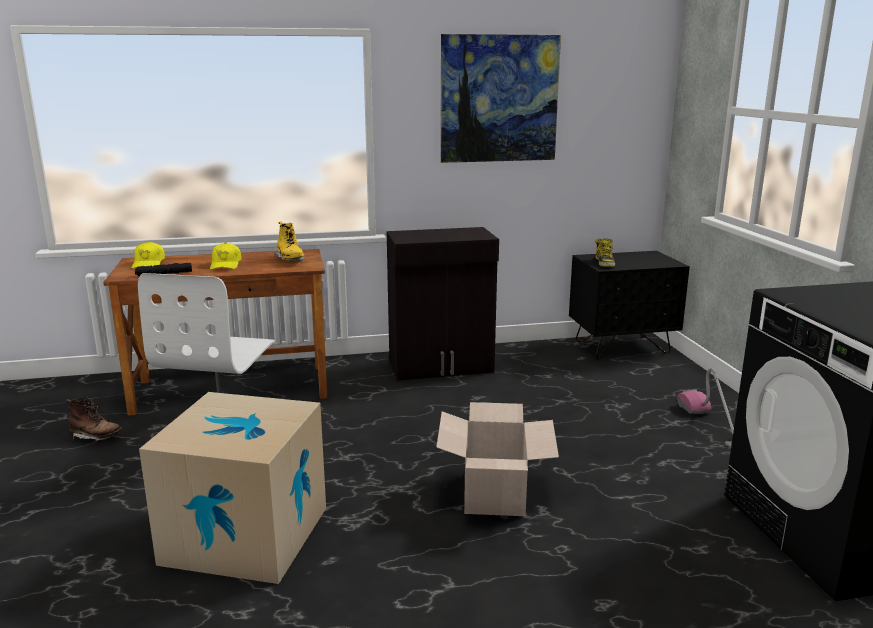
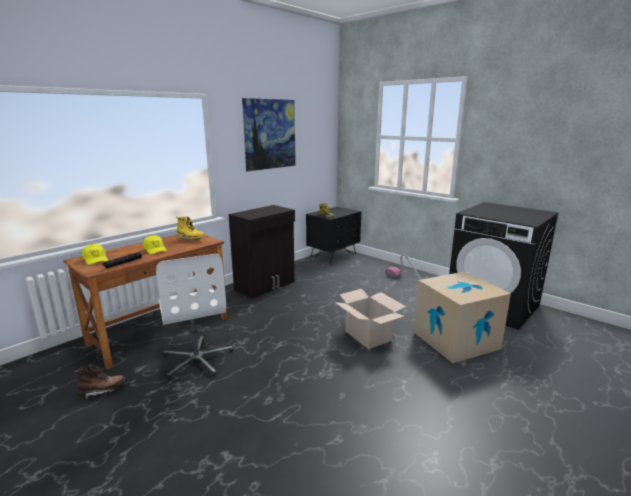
camera: 35 degrees left, 0 degrees up
cardboard box [139,392,326,584] -> cardboard box moved to [414,271,511,363]

